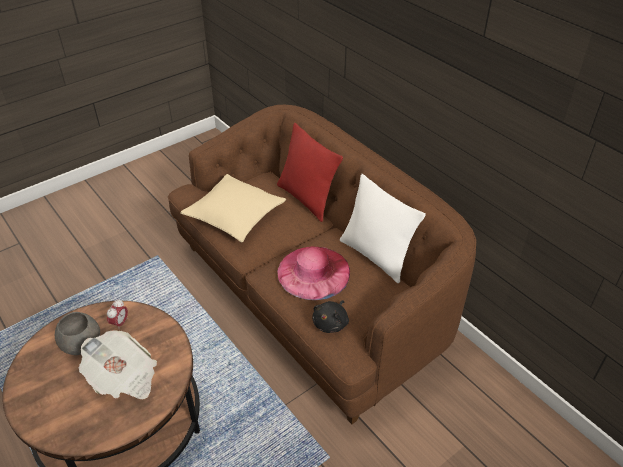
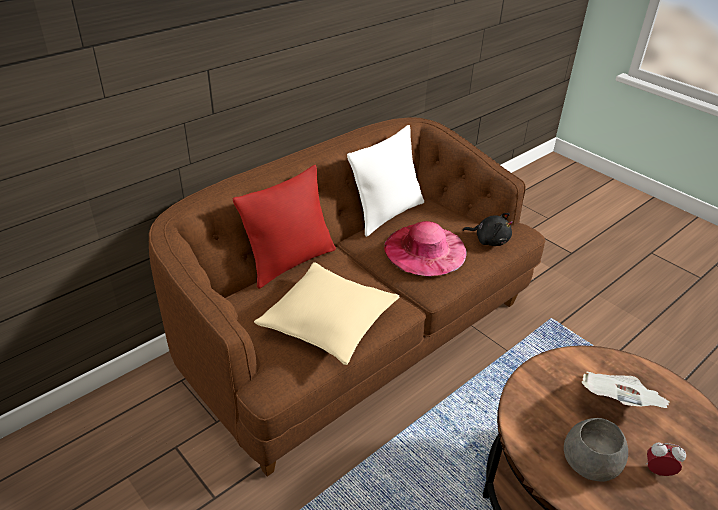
camera: 95 degrees left, 5 degrees down
alarm clock [107,299,128,330] -> alarm clock moved to [646,443,686,476]

